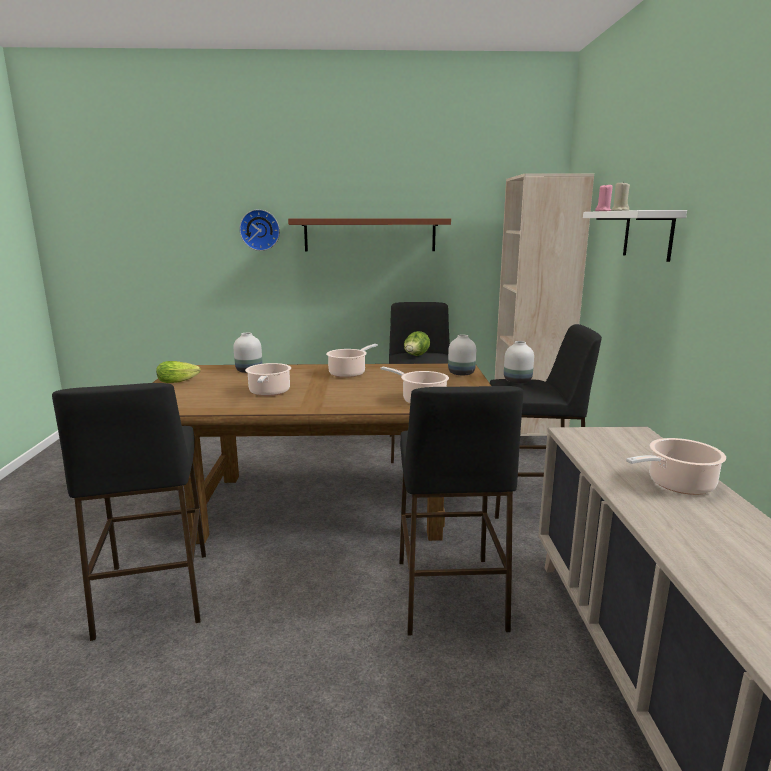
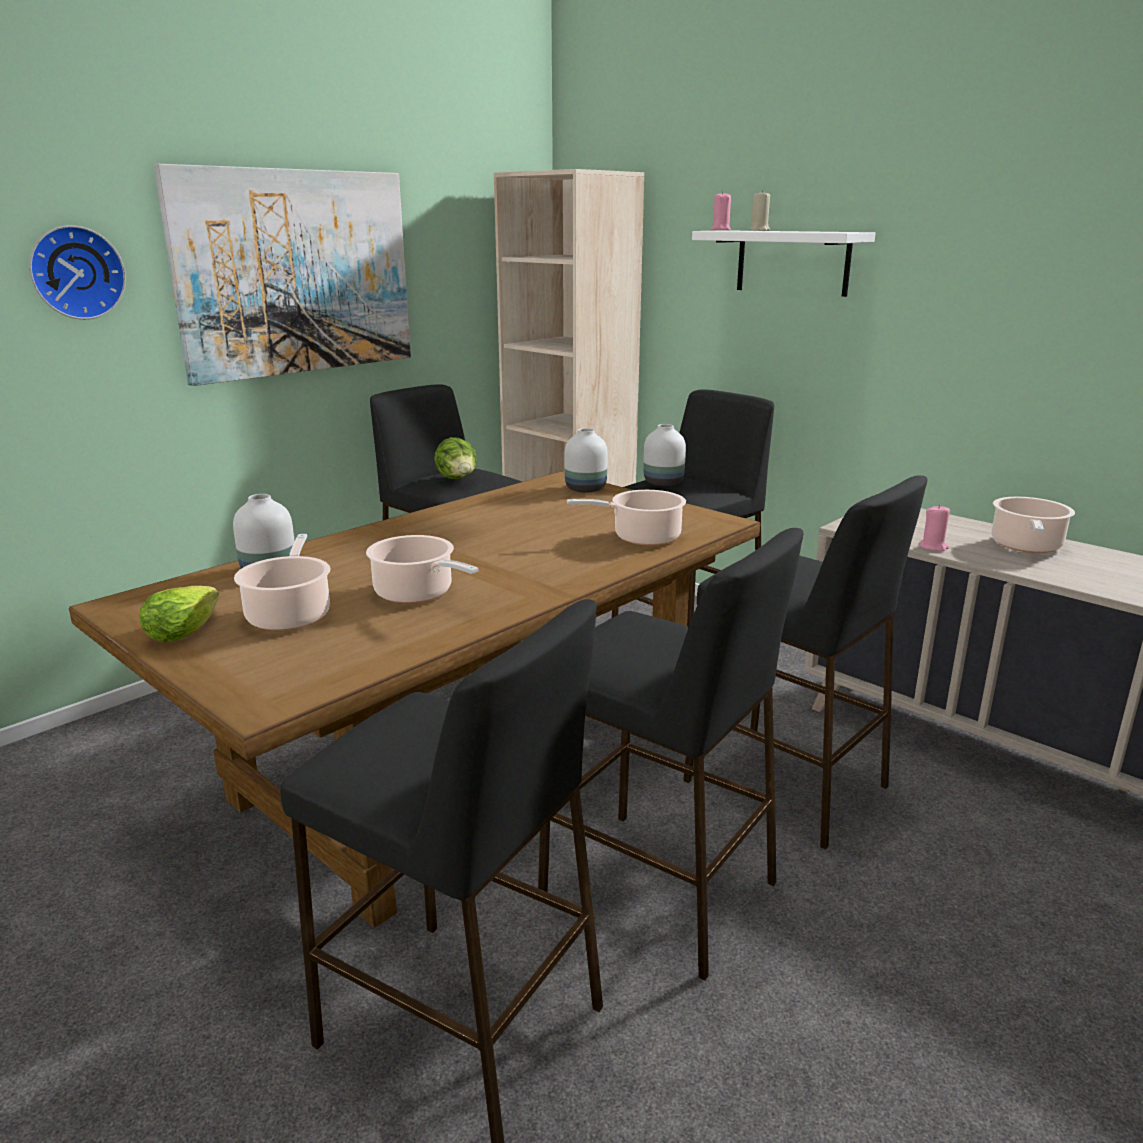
camera: 45 degrees left, 5 degrees up
brown shelf [288,218,451,251] -> picture [154,164,411,386]
cooking pot [326,344,378,378] -> cooking pot moved to [234,534,331,631]
none -> black stool [538,528,803,981]
none -> pink candle [918,505,950,551]

